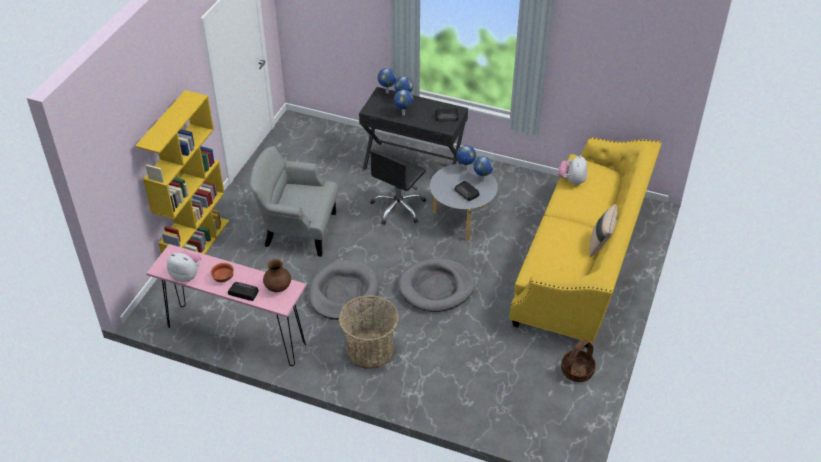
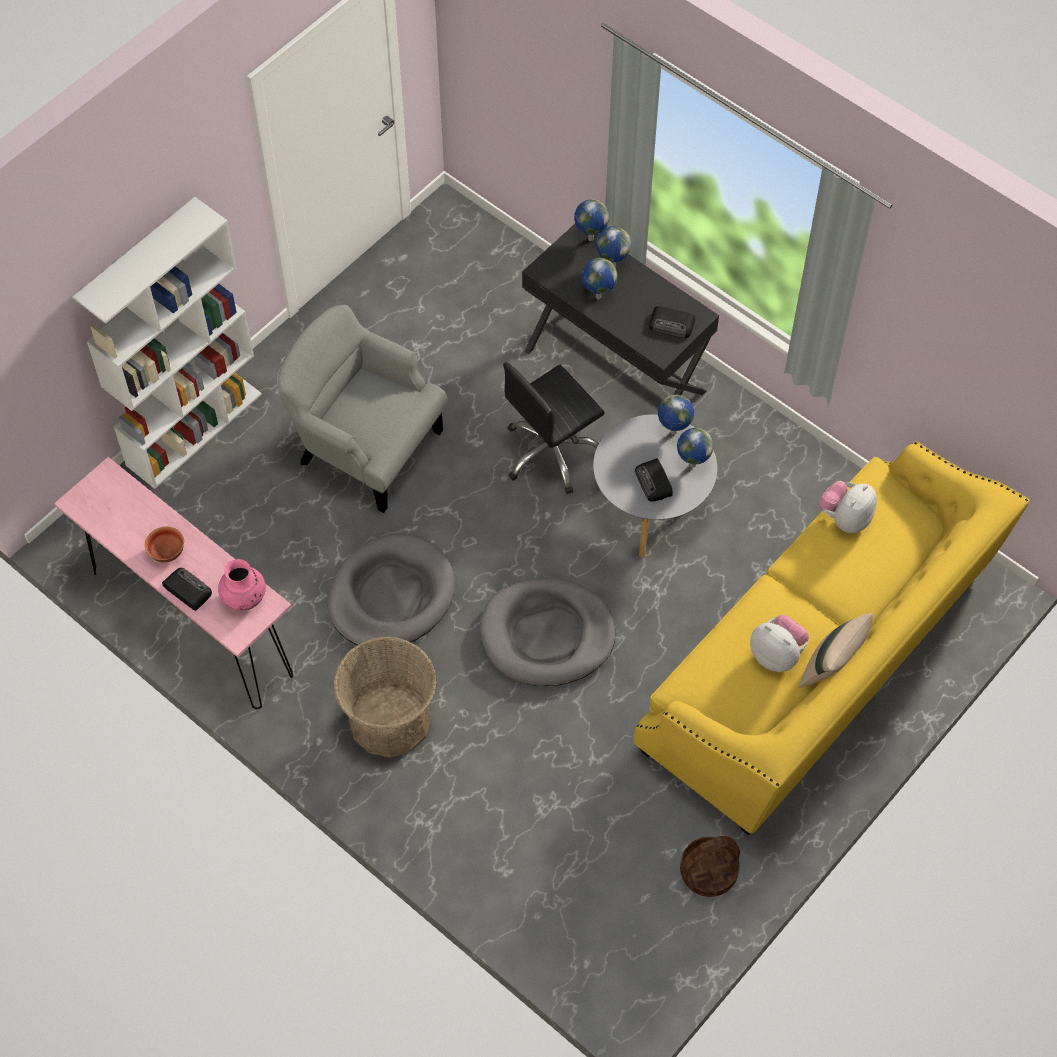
camera: 20 degrees right, 15 degrees up
yellow bookcase [135,90,229,254] -> white bookcase [73,197,262,489]
plush toy [166,250,201,282] -> plush toy moved to [750,615,809,672]
brown vase [263,259,291,293] -> pink vase [218,559,266,611]

